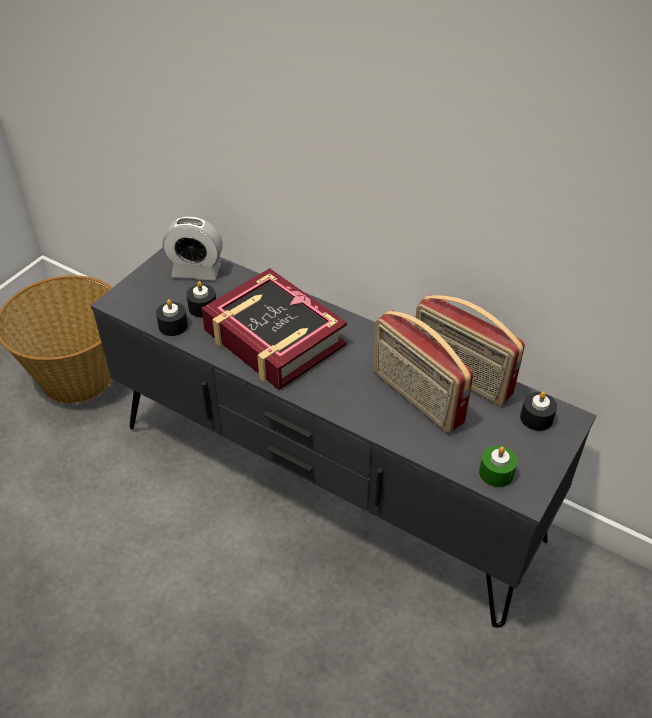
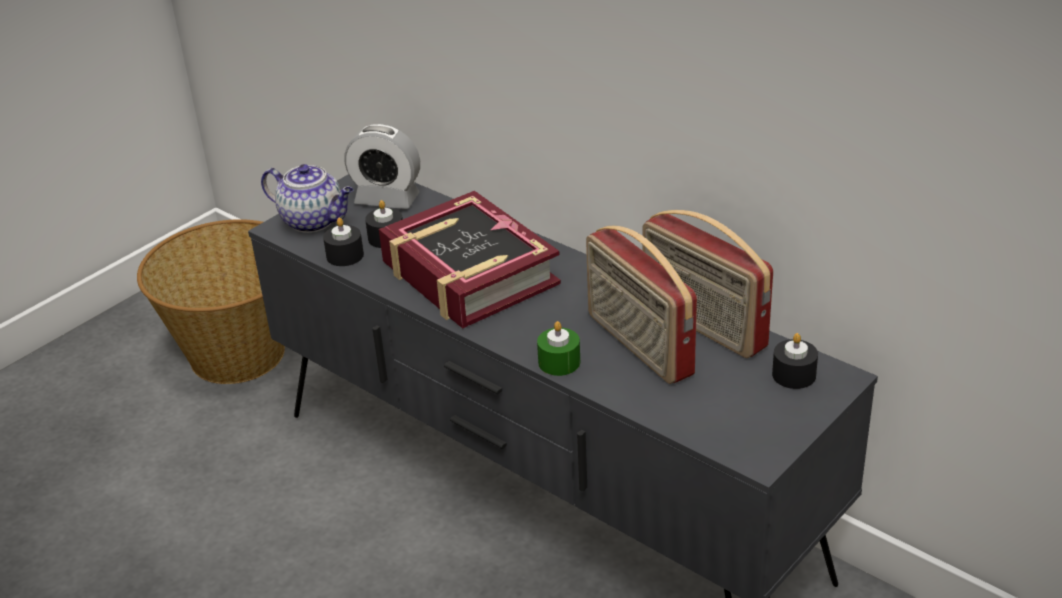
camera: 10 degrees right, 10 degrees down
green candle [479,446,517,487] -> green candle moved to [537,321,580,376]
none -> teapot [261,164,353,233]

